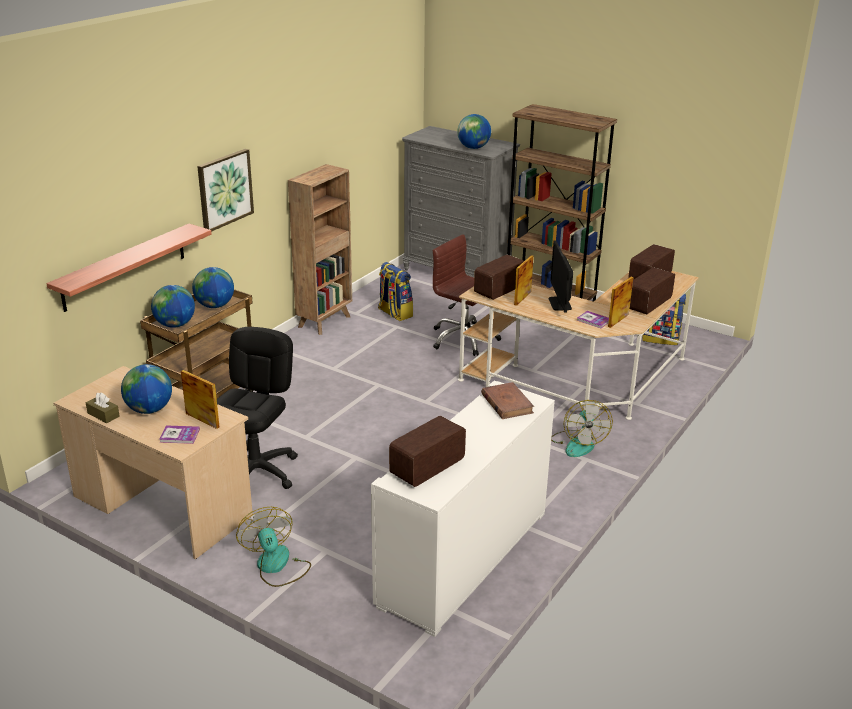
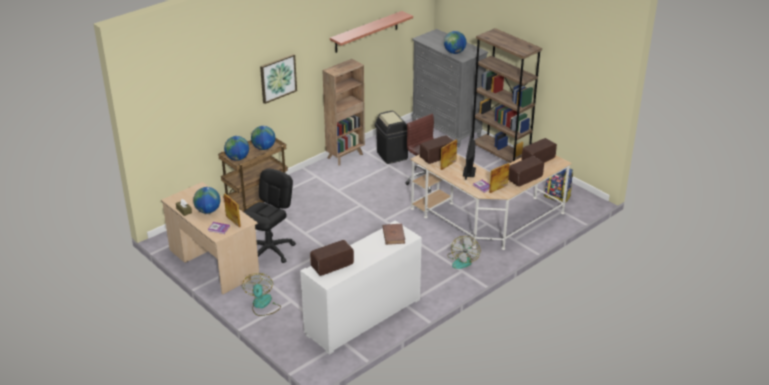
camera: 15 degrees right, 5 degrees up
shelf [46,224,212,312] -> shelf moved to [330,11,413,53]
backpack [378,262,413,321] -> black trash can [375,111,408,164]

